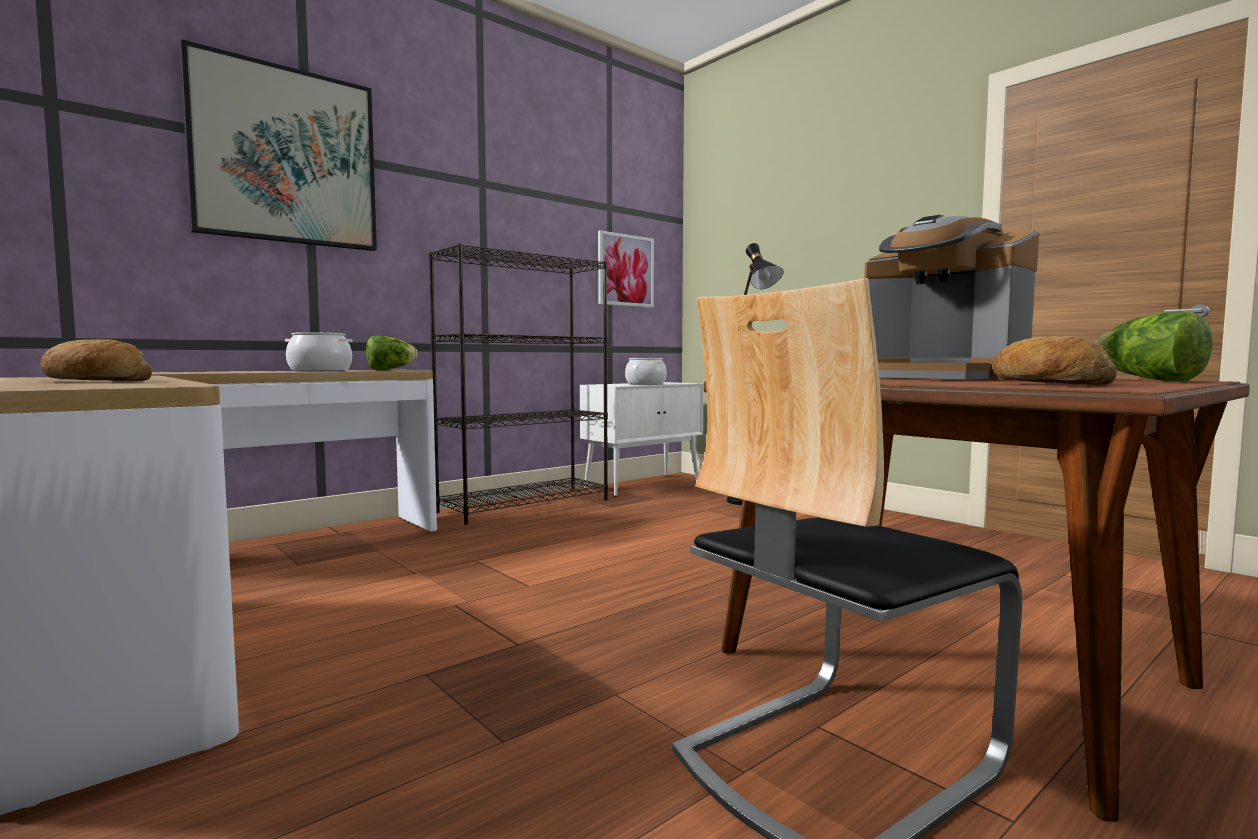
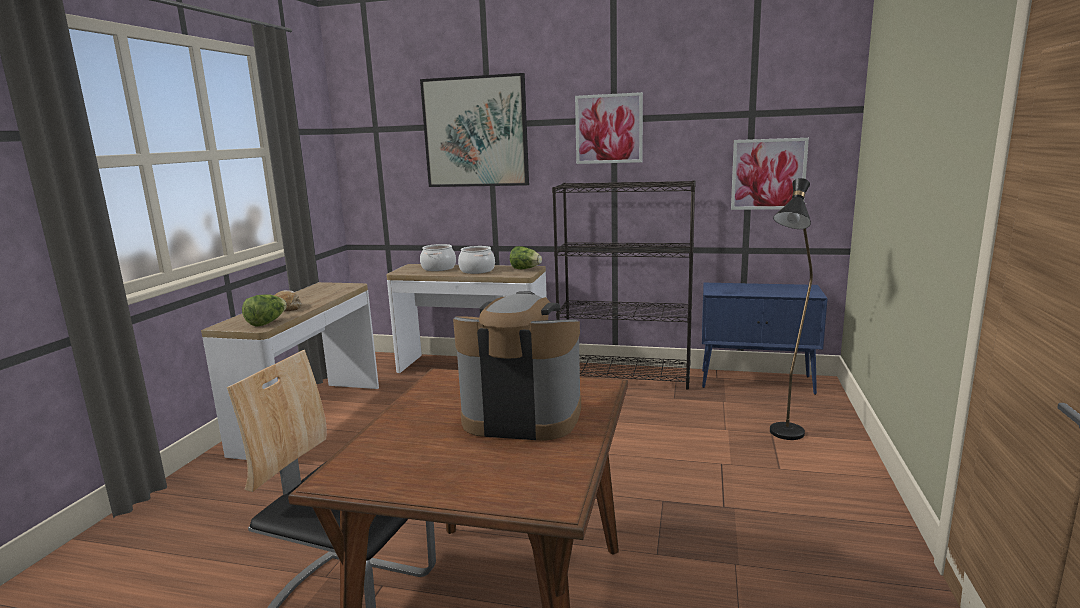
camera: 55 degrees right, 10 degrees up
white cabinet [580,382,704,497] -> blue cabinet [702,283,828,395]
cooking pot [625,358,667,385] -> cooking pot moved to [420,244,456,271]
coffee machine [864,215,1040,380] -> coffee machine turned 90 degrees clockwise [453,291,581,441]
bread [992,336,1117,385] -> none
lettuce [1094,311,1212,381] -> lettuce moved to [242,294,287,327]
none -> picture [575,92,643,164]

